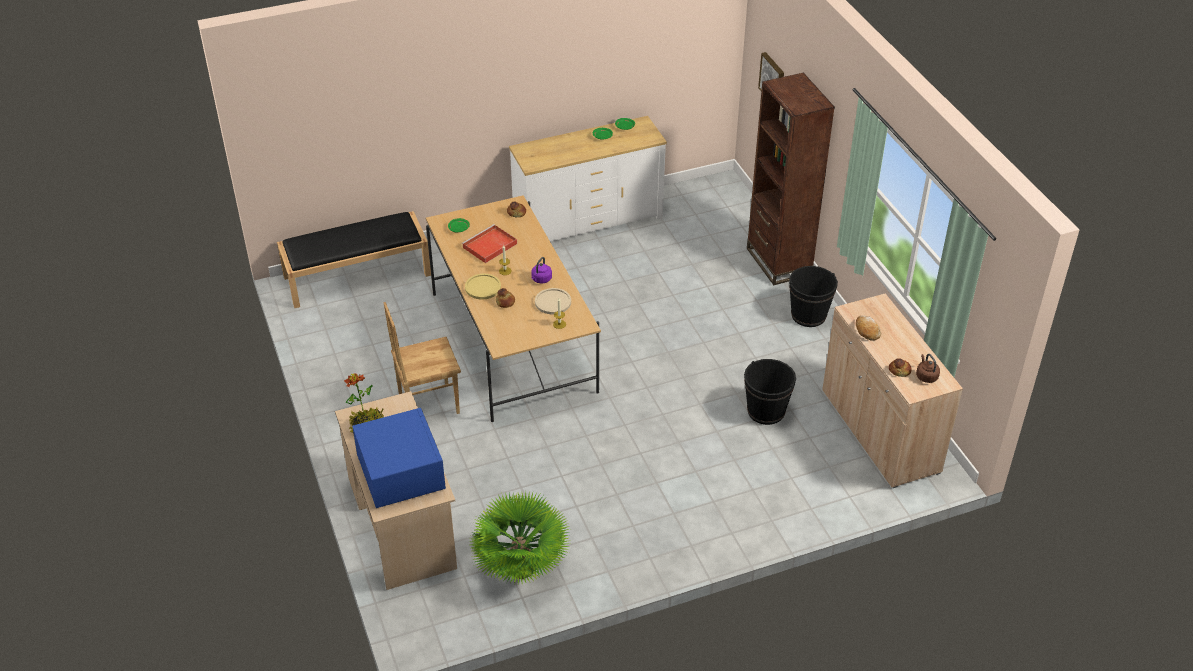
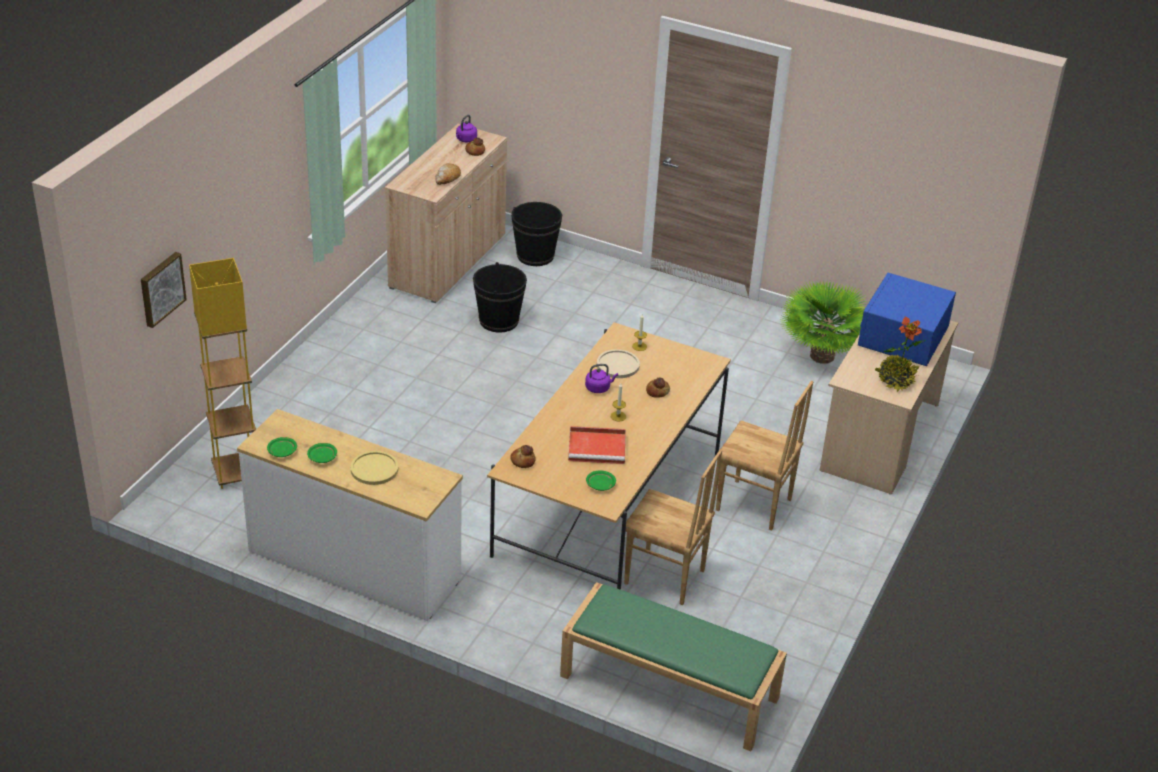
camera: 135 degrees left, 5 degrees down
black bench [277,211,431,308] -> green bench [560,582,787,751]
yellow plate [465,274,501,299] -> yellow plate moved to [351,451,398,485]
brown bookcase [747,73,835,285] -> none
black bucket [789,266,838,327] -> black bucket moved to [511,202,562,266]
brown kettle [916,354,940,383] -> purple kettle [456,115,477,142]
none -> yellow floor lamp [189,258,256,489]
none -> brown chair [624,449,722,605]

